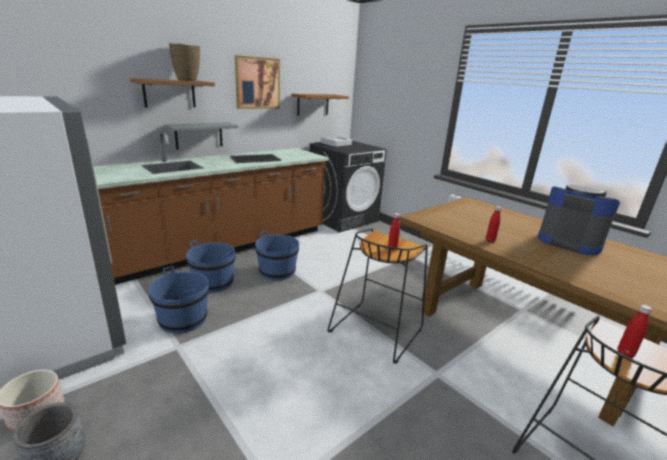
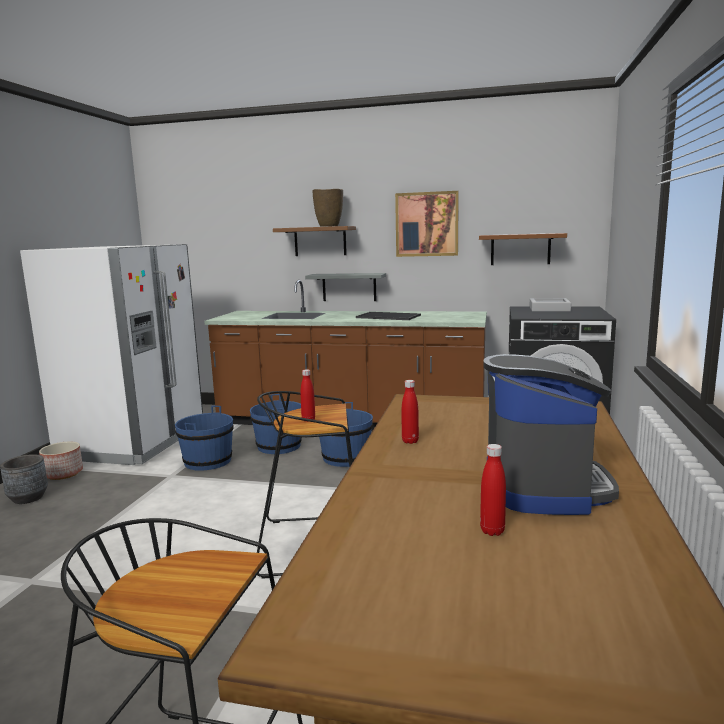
camera: 55 degrees right, 10 degrees down
red bottle [618,305,652,358] -> red bottle moved to [480,444,506,536]

